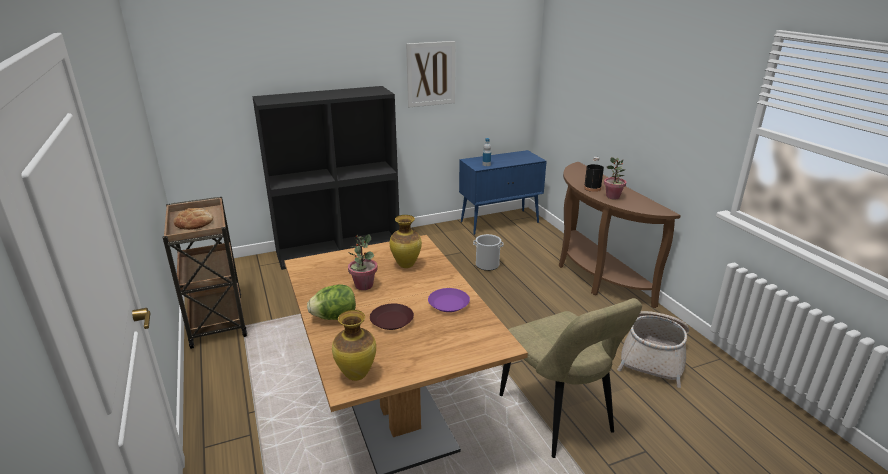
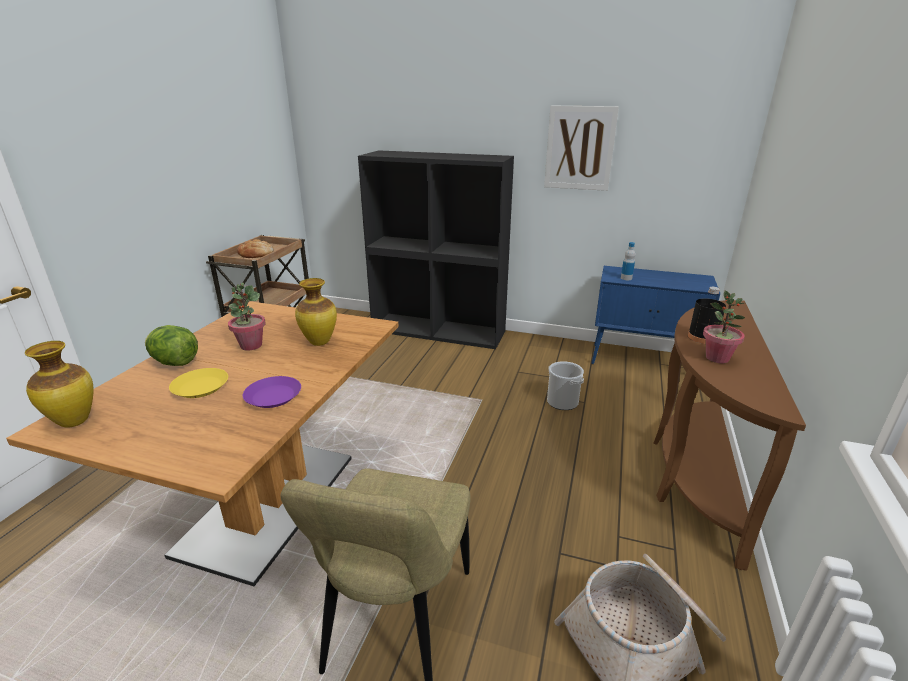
camera: 40 degrees right, 0 degrees up
brown plate [370,304,414,330] -> yellow plate [169,368,228,398]

